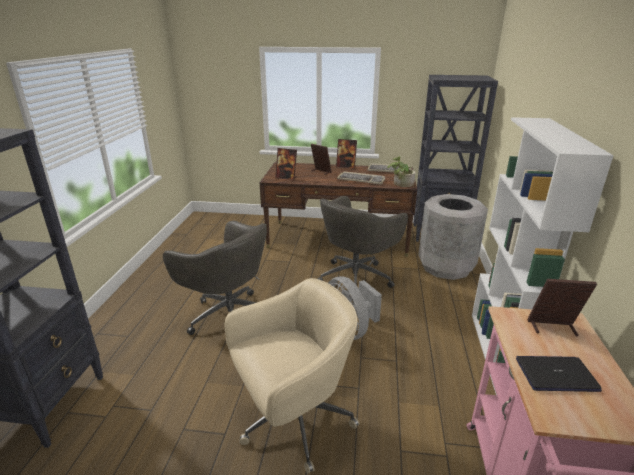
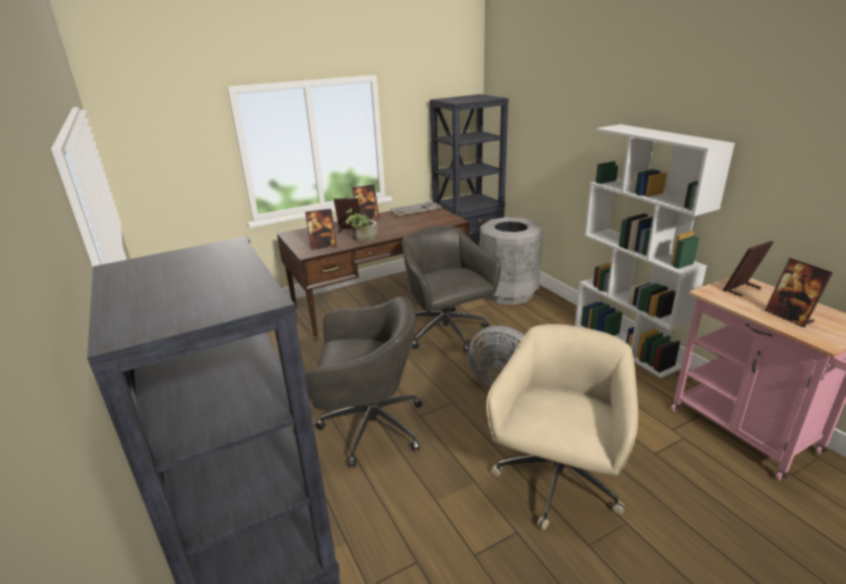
camera: 35 degrees left, 0 degrees up
grey office chair [318,196,408,300] -> grey office chair turned 150 degrees clockwise [402,226,501,352]
keyboard [337,171,385,184] -> none
potted plant [387,157,416,187] -> potted plant moved to [345,208,378,242]
laptop [516,356,602,392] -> picture frame [765,258,833,328]

